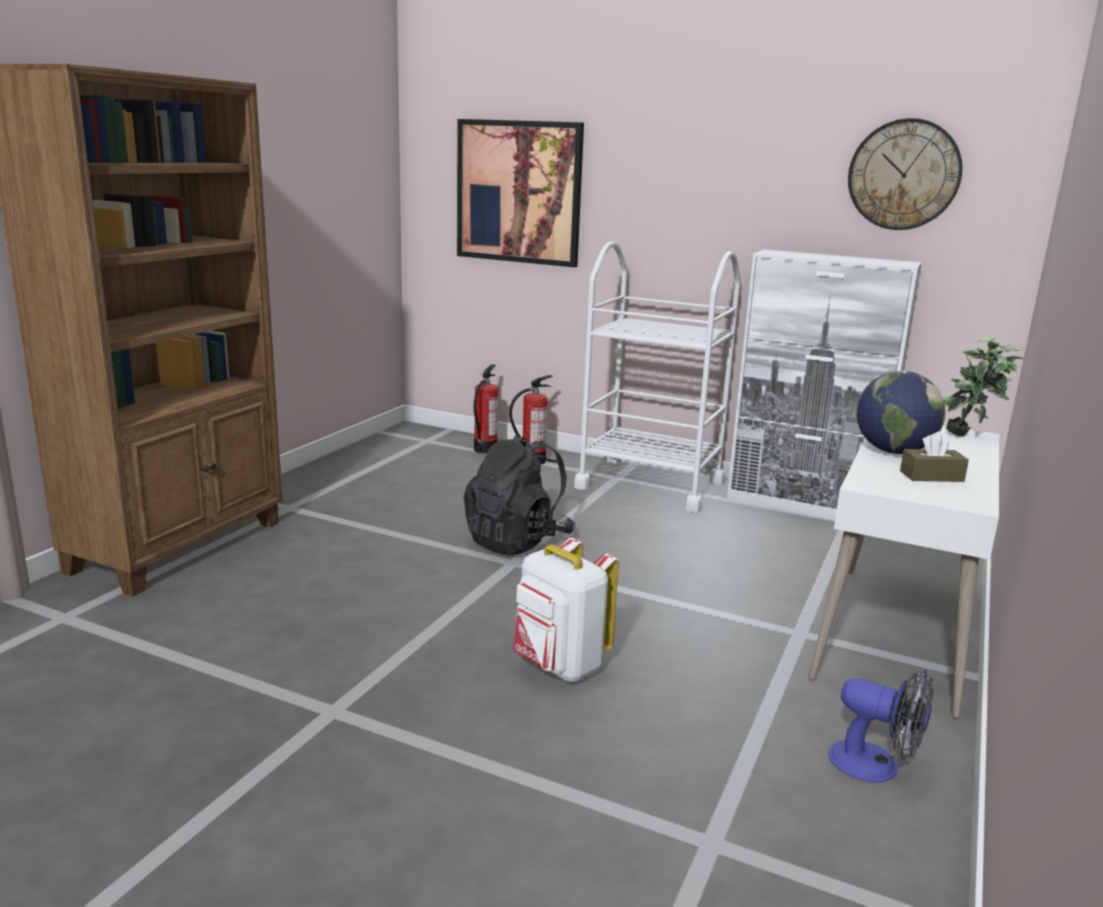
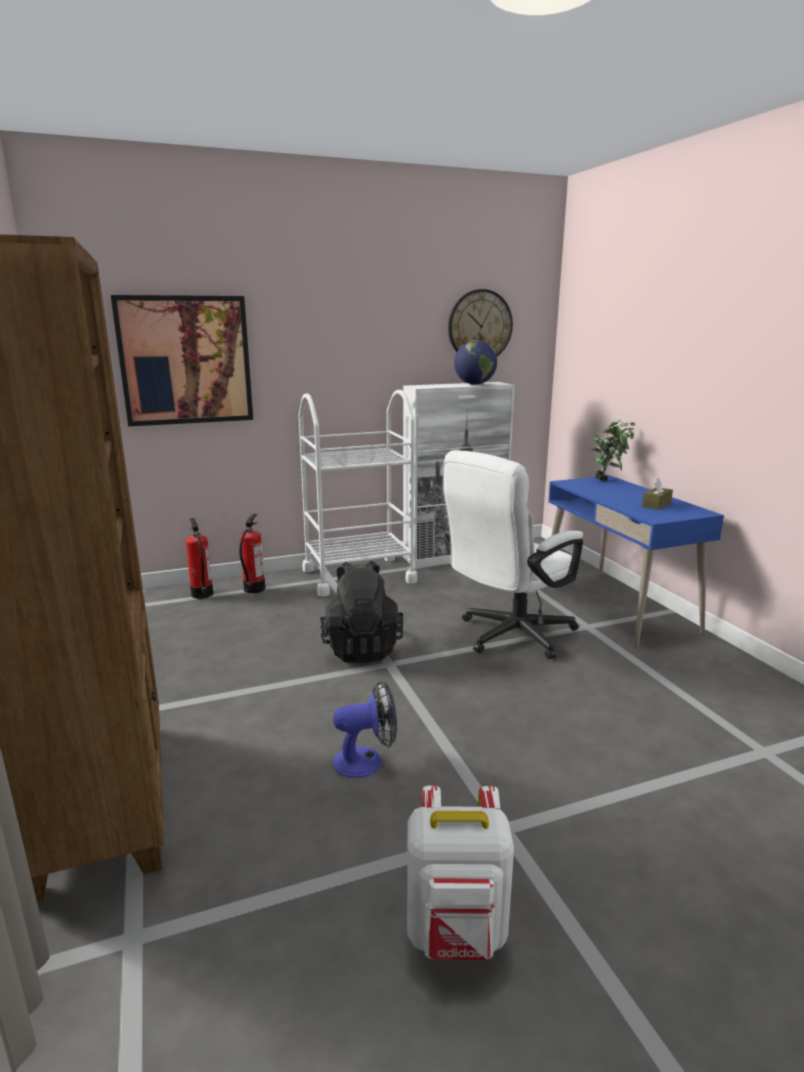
camera: 45 degrees left, 0 degrees up
white backpack [513,538,619,682] -> white backpack moved to [407,786,514,960]
white desk [809,426,999,719] -> blue desk [548,475,724,648]
fan [828,669,934,783] -> fan moved to [333,680,397,778]
globe [857,371,945,454] -> globe moved to [454,340,497,385]
none -> white office chair [443,450,583,659]

